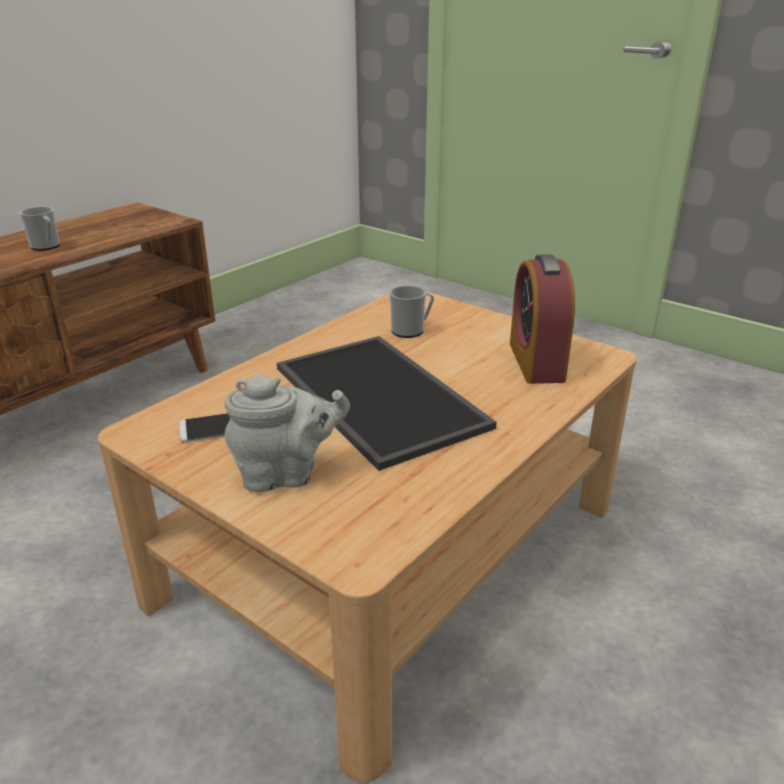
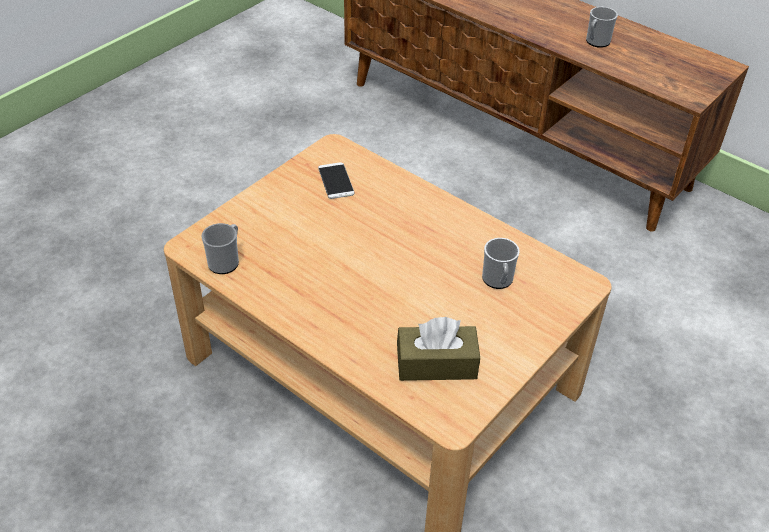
camera: 90 degrees right, 15 degrees up
grey teapot [224,375,350,492] -> none
tray [277,336,497,471] -> none
alarm clock [510,254,575,384] -> brown tissue box [397,317,480,381]
none -> mug [202,223,239,274]

